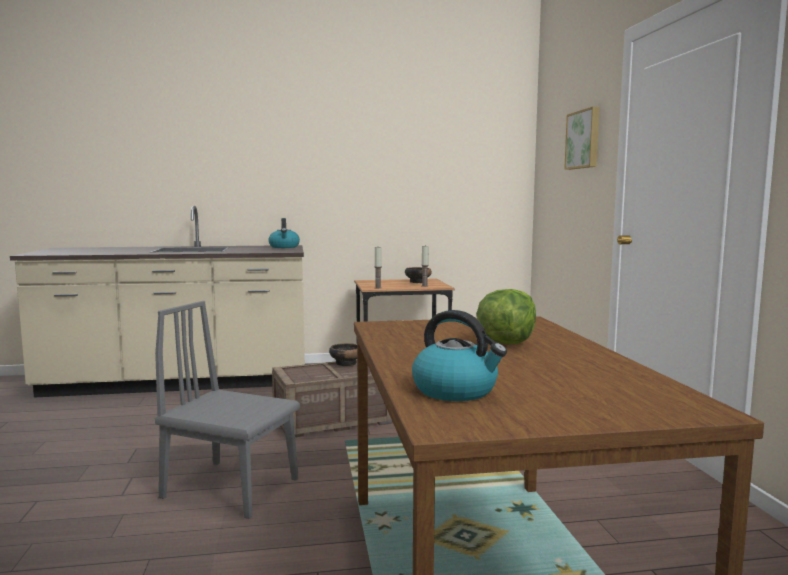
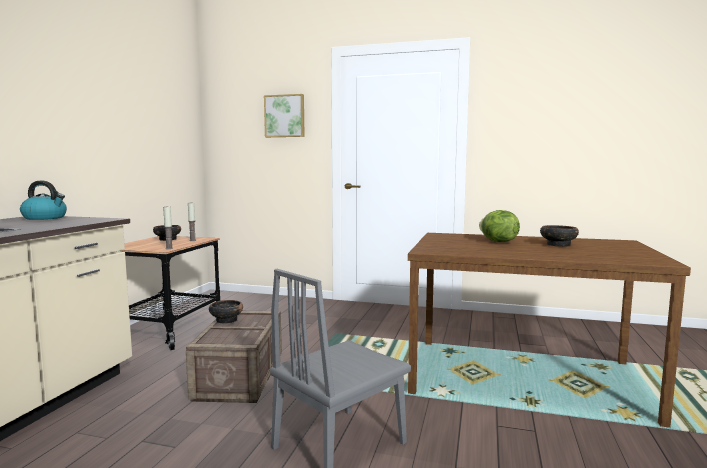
camera: 65 degrees left, 0 degrees up
kettle [412,310,507,401] -> none
none -> bowl [540,225,579,247]

